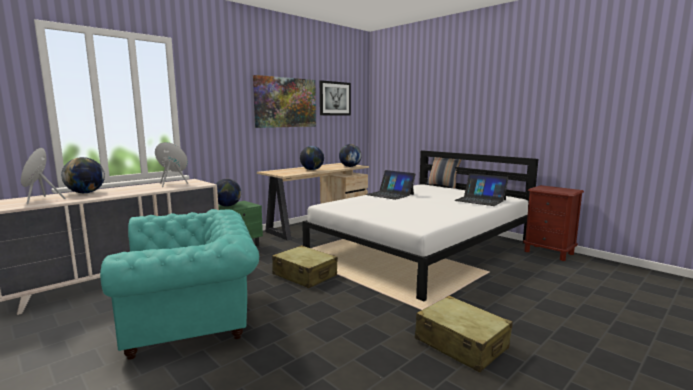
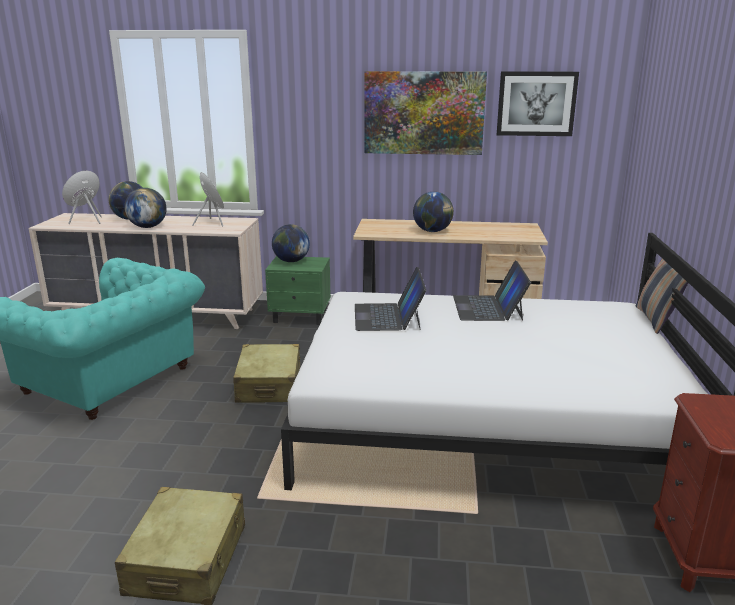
camera: 50 degrees right, 10 degrees up
globe [339,144,362,167] -> globe moved to [124,188,167,228]
laptop [454,174,508,206] -> laptop moved to [355,267,426,331]

